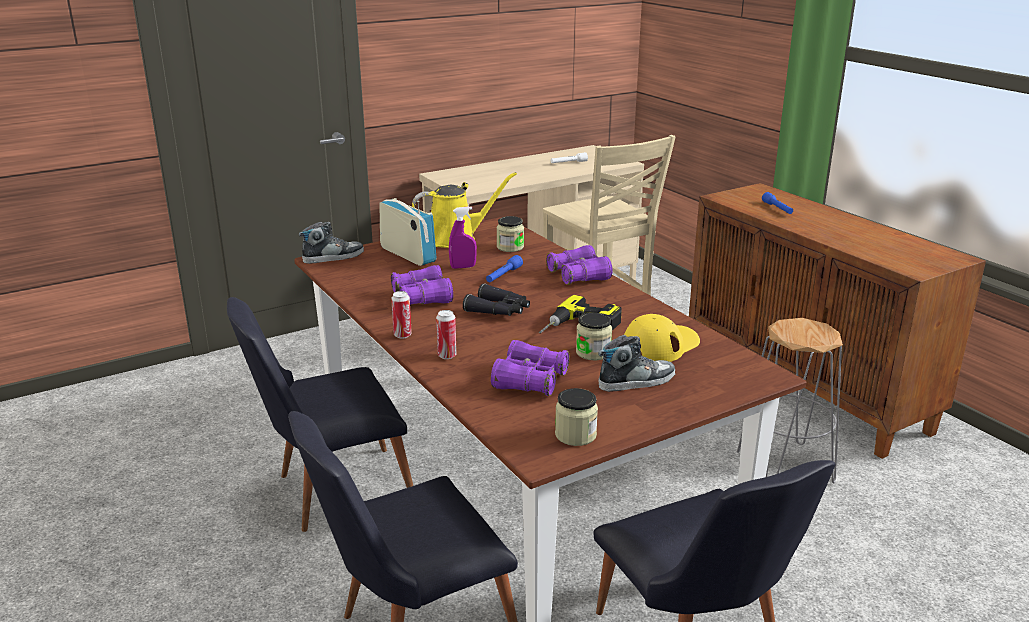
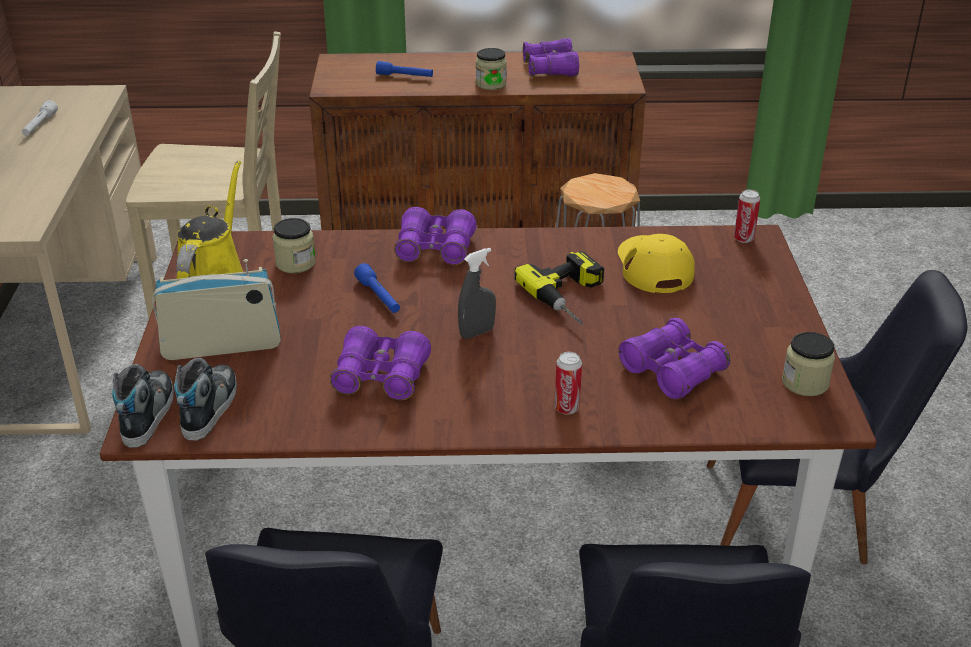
camera: 60 degrees left, 10 degrees up
can [391,291,412,339] -> can moved to [734,190,760,243]
purple spray bottle [449,206,477,269] -> none
black binoculars [463,284,530,316] -> grey spray bottle [458,248,496,339]
jar [576,313,612,360] -> jar moved to [476,48,507,90]
shoe [598,335,675,392] -> shoe moved to [174,358,237,441]
none -> purple binoculars [523,38,579,77]

